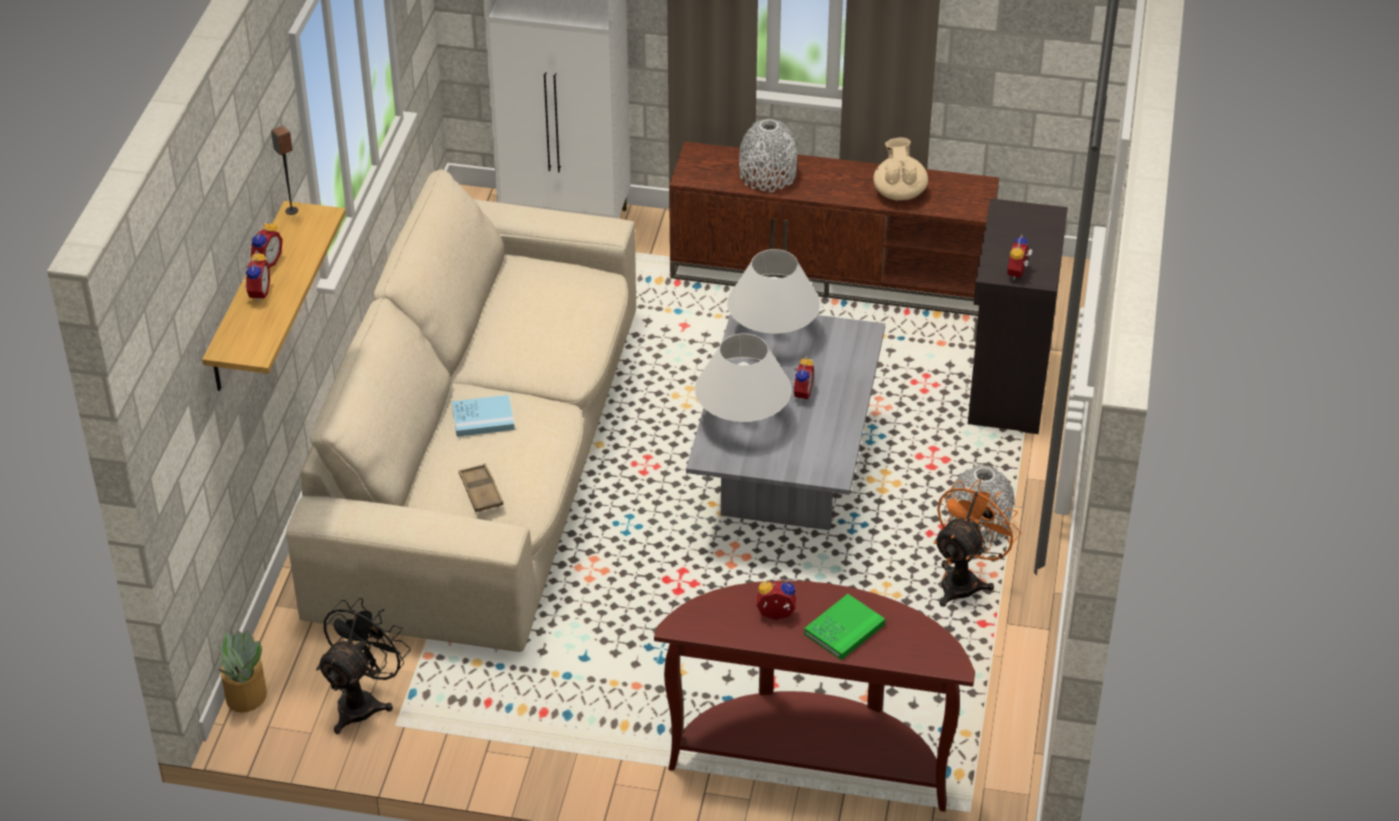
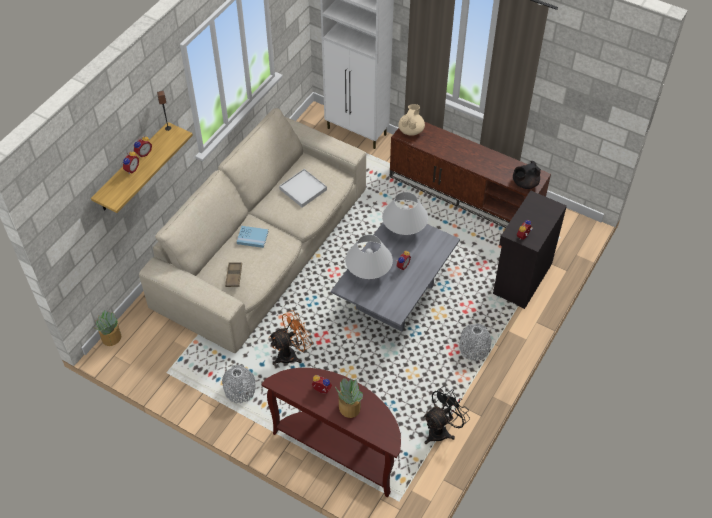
camera: 20 degrees right, 10 degrees up
black fan [316,598,411,734] -> black fan moved to [423,387,470,444]
grey vase [739,119,797,192] -> grey vase moved to [222,365,255,403]
green book [804,594,885,660] -> potted plant [335,378,363,418]
beige teapot [873,138,928,201] -> beige teapot moved to [398,104,425,136]
orange fan [934,479,1021,607] -> orange fan moved to [269,310,313,365]
none -> white tray [279,169,327,208]
none -> black teapot [513,161,541,189]

